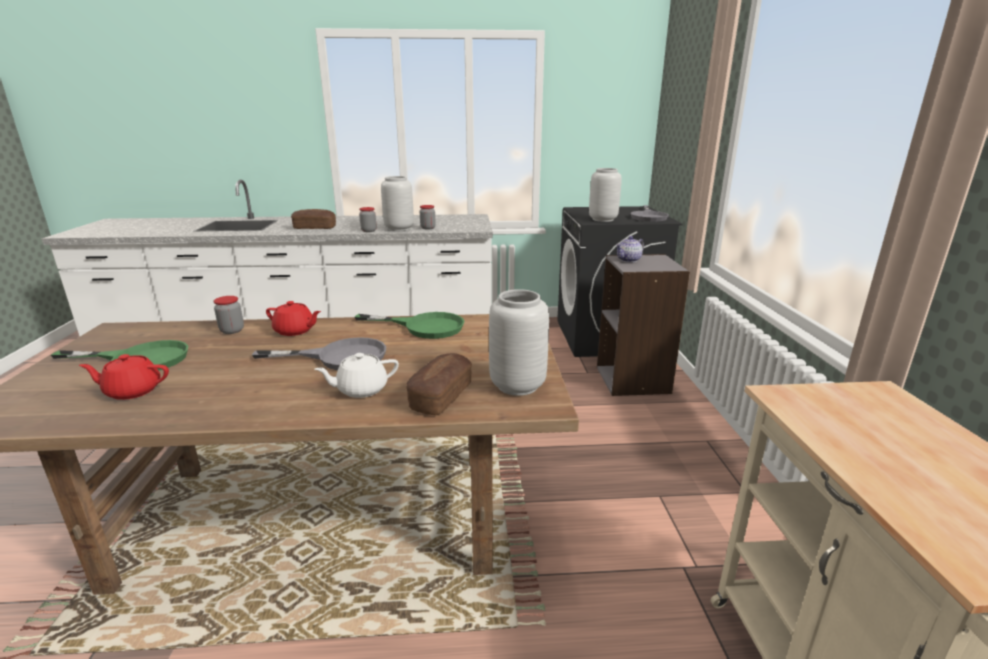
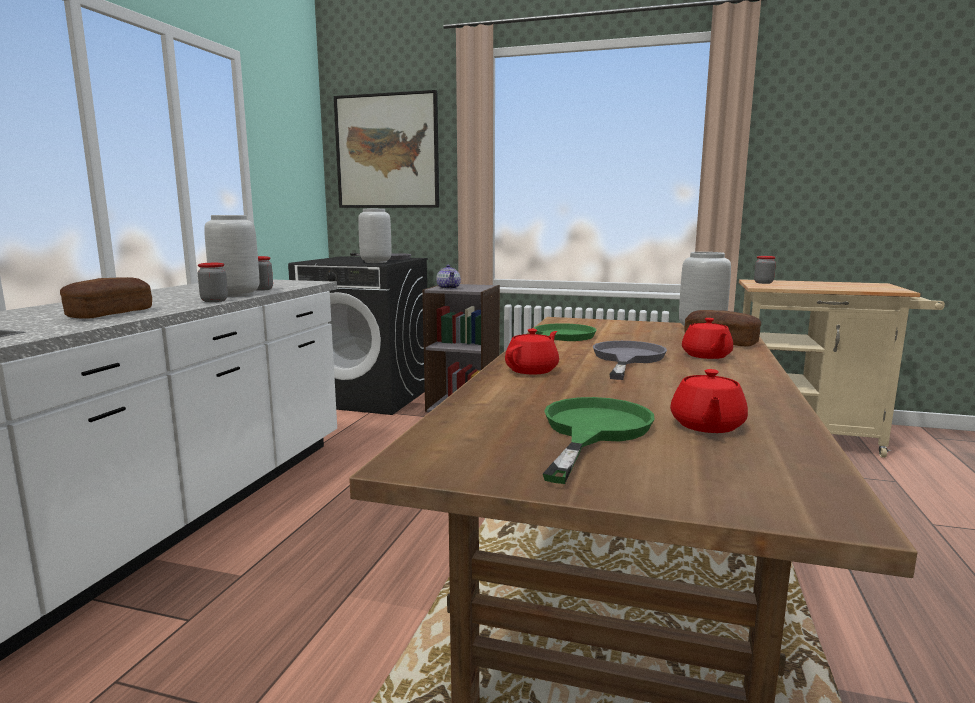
camera: 70 degrees left, 10 degrees down
jar [214,296,244,334] -> jar moved to [754,256,776,284]
white teapot [315,353,399,398] -> red teapot [682,318,733,359]
none -> picture [334,90,439,208]

